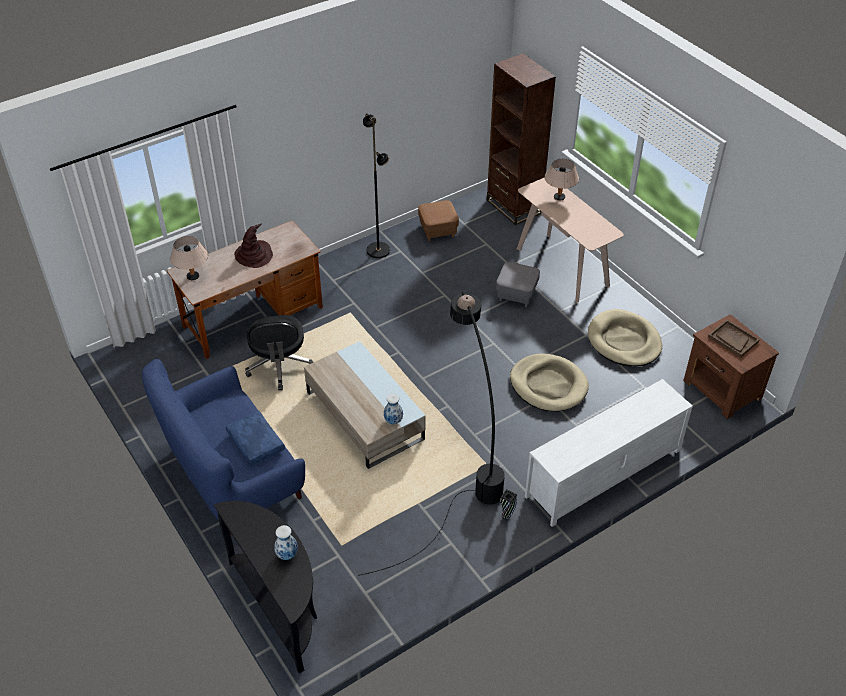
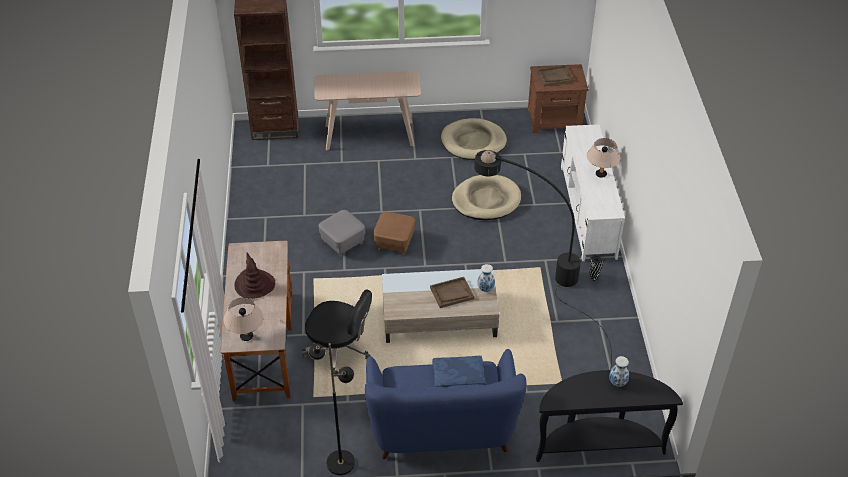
camera: 60 degrees left, 0 degrees up
black floor lamp [363,113,390,258] -> black floor lamp moved to [308,343,355,475]
brown ottoman [418,200,459,241] -> brown ottoman moved to [373,212,415,255]
grey ottoman [496,262,540,307] -> grey ottoman moved to [319,210,365,257]
beige table lamp [544,159,579,200] -> beige table lamp moved to [587,138,621,178]
none -> brown tray [430,277,474,308]

